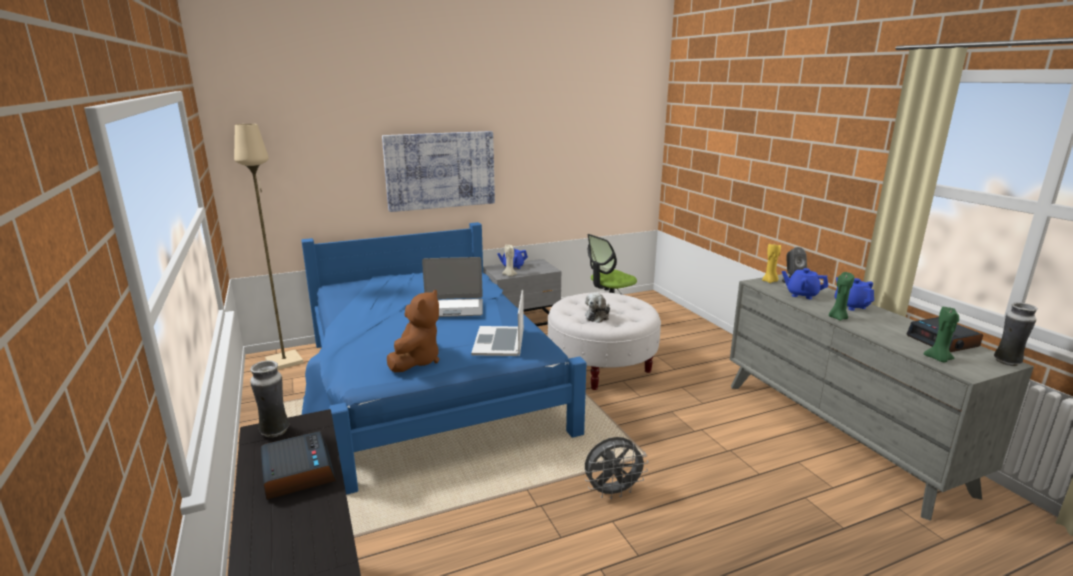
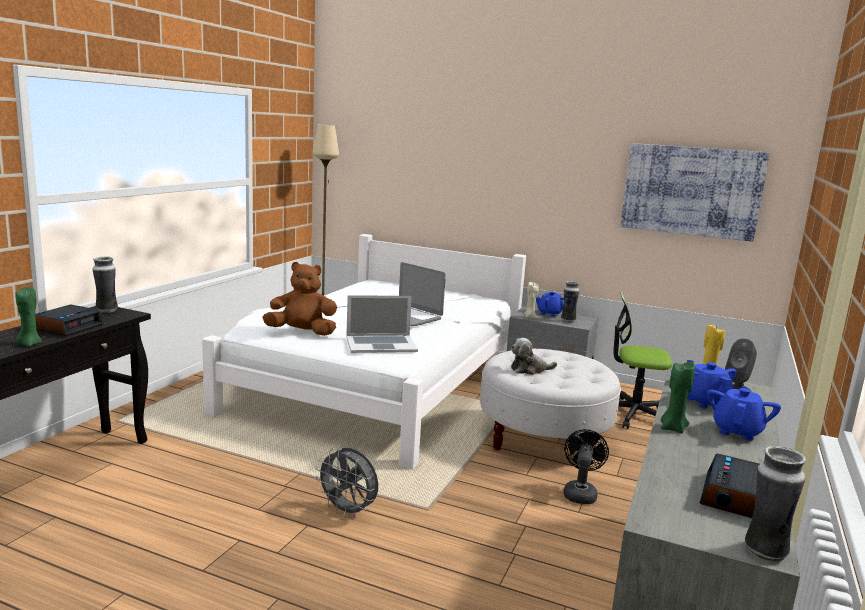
camera: 45 degrees right, 5 degrees down
blue bed [301,222,587,495] -> white bed [202,234,526,469]
picture [382,131,495,212] -> picture moved to [620,143,769,242]
brown plush toy [387,290,439,372] -> brown plush toy turned 150 degrees counterclockwise [262,262,337,336]
laptop [471,290,524,356] -> laptop turned 150 degrees counterclockwise [346,295,418,353]
green candle [923,307,959,362] -> green candle moved to [15,287,42,346]
none -> vase [561,281,579,323]
none -> black fan [563,429,609,504]

